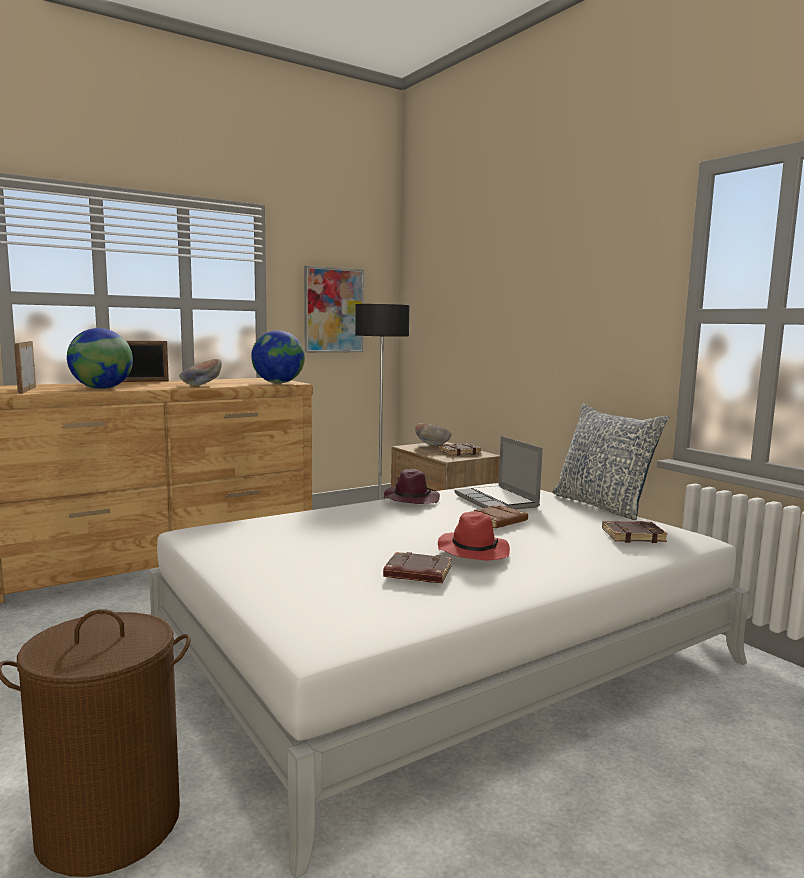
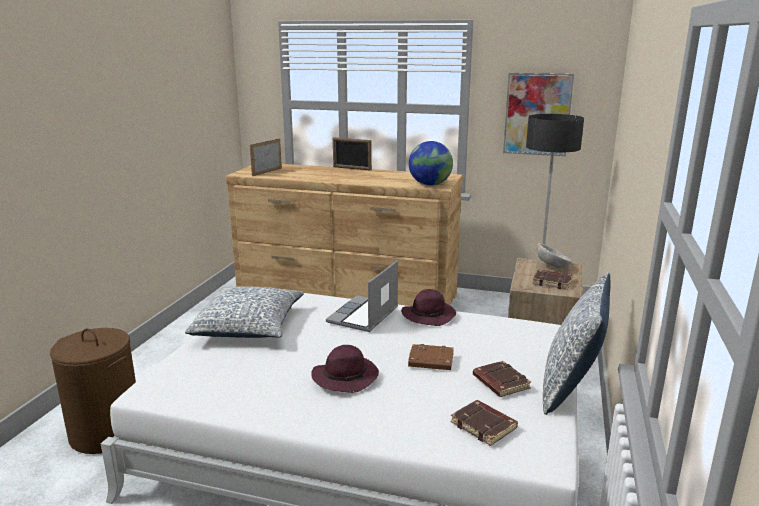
camera: 50 degrees right, 10 degrees up
globe [67,328,133,389] -> none
bowl [179,359,222,386] -> none
brown book [383,552,452,583] -> brown book moved to [473,361,531,397]
red hat [438,512,510,561] -> purple hat [311,345,379,393]
laptop [455,436,543,510] -> laptop moved to [326,260,398,332]
none -> pillow [185,286,304,338]

